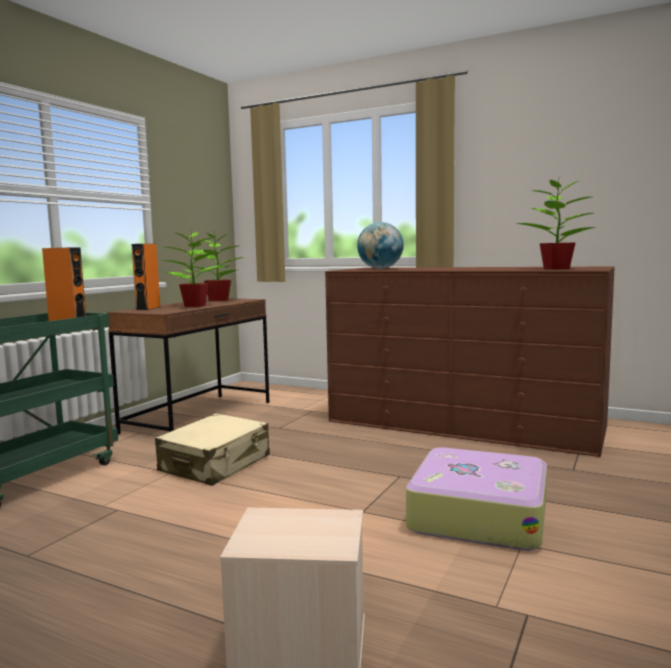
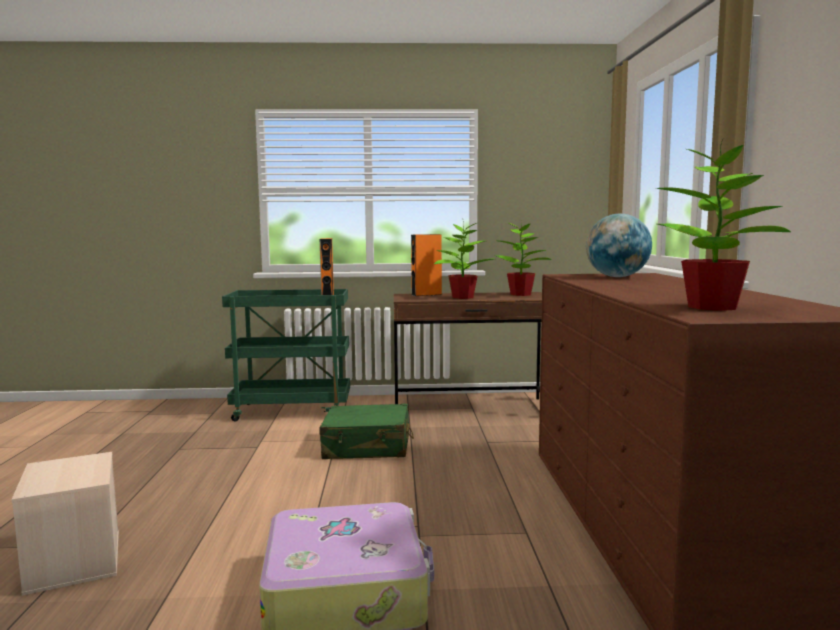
camera: 60 degrees right, 0 degrees up
beige suitcase [155,413,270,486] -> green suitcase [319,404,414,459]

